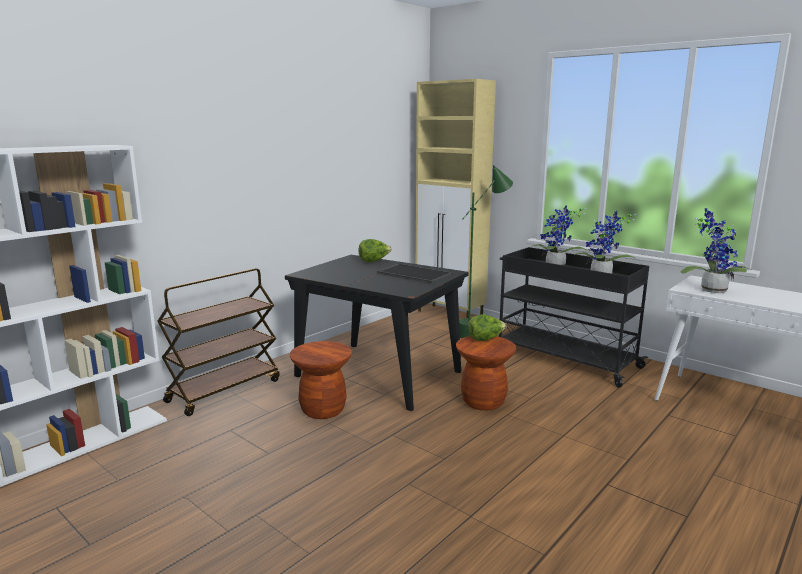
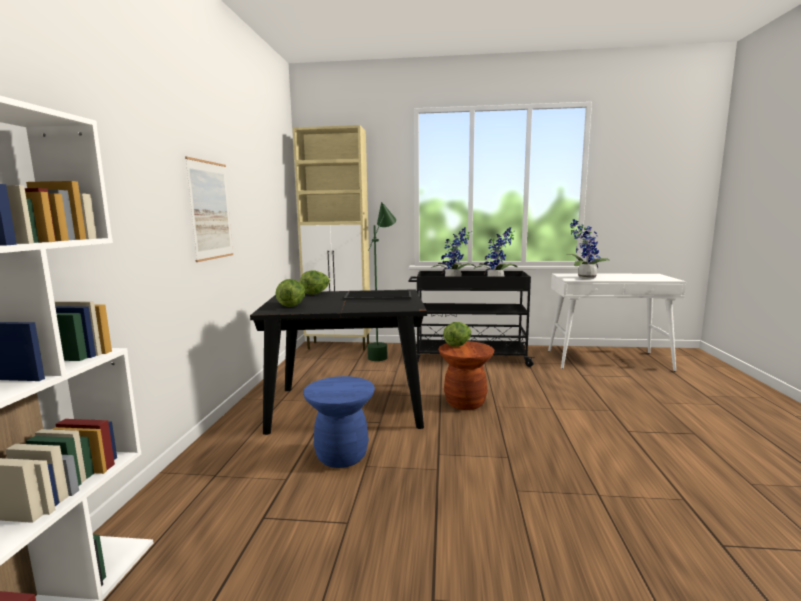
camera: 35 degrees left, 5 degrees down
brown cart [157,268,280,416] -> none
brown stool [290,341,352,419] -> blue stool [303,376,375,468]
none -> picture [185,157,233,262]
none -> lettuce [275,279,305,307]

